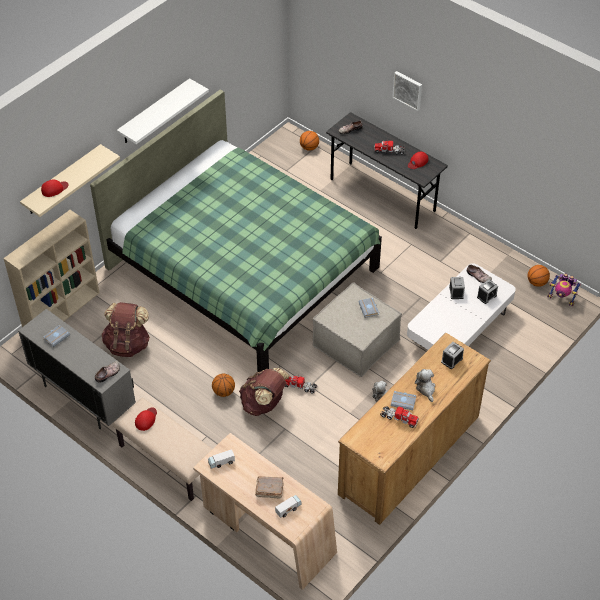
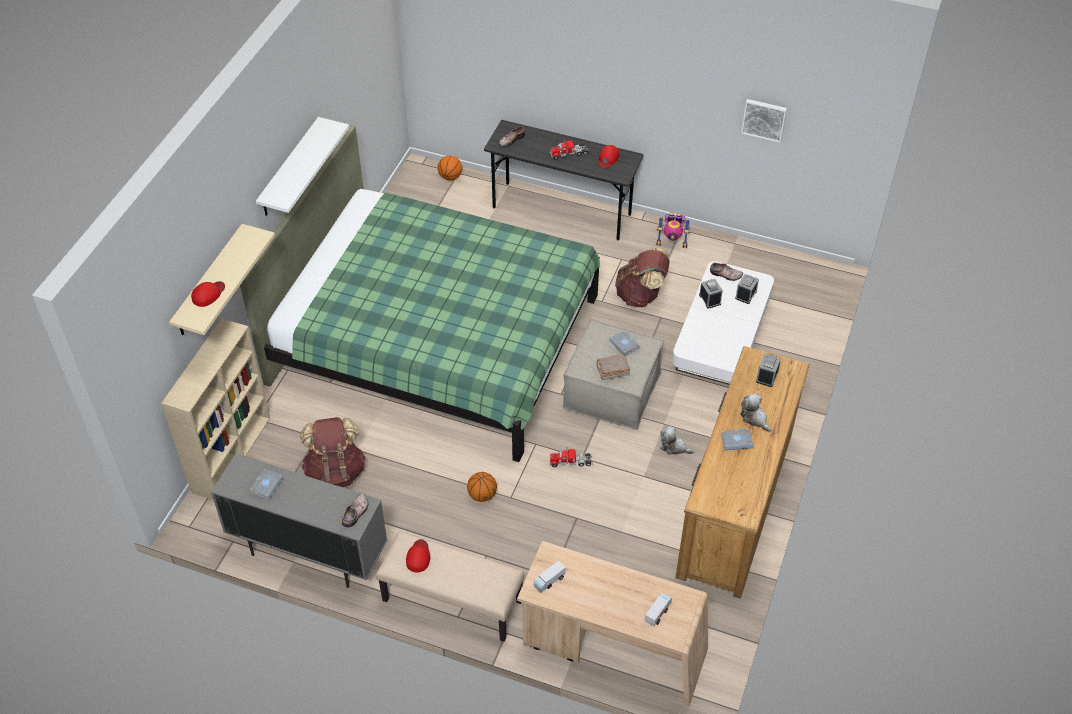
camera: 20 degrees left, 0 degrees up
brown backpack [239,368,290,416] -> brown backpack moved to [615,248,670,307]
brown book [255,476,283,499] -> brown book moved to [596,353,630,380]
toy truck [380,406,419,428] -> none
picture [392,71,422,111] -> picture moved to [741,99,787,143]
basketball [528,265,550,287] -> none
toy robot [548,273,581,306] -> toy robot moved to [656,212,691,248]

